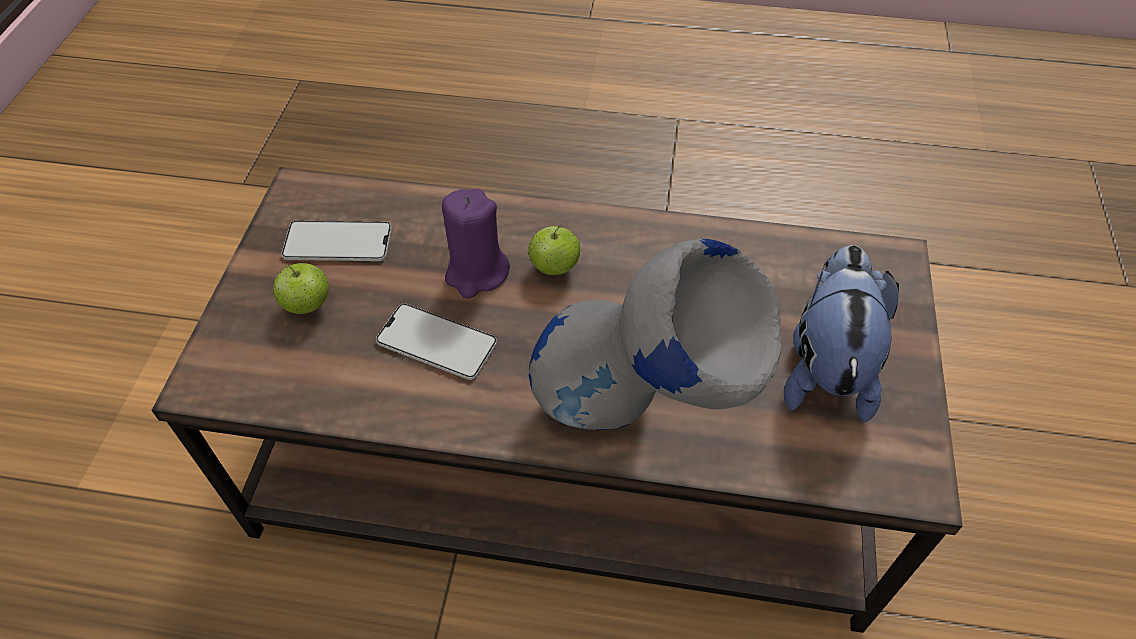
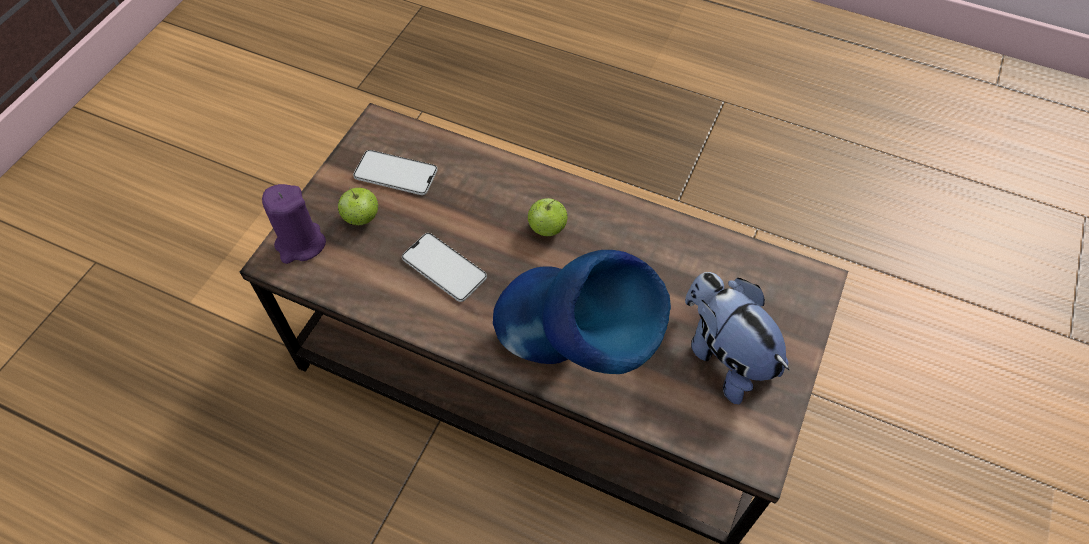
camera: 15 degrees right, 5 degrees up
purple candle [442,189,510,299] -> purple candle moved to [262,184,326,264]
grey vase [529,239,781,430] -> blue vase [493,250,671,374]
plush toy [784,245,899,423] -> plush toy turned 60 degrees counterclockwise [685,272,789,404]

